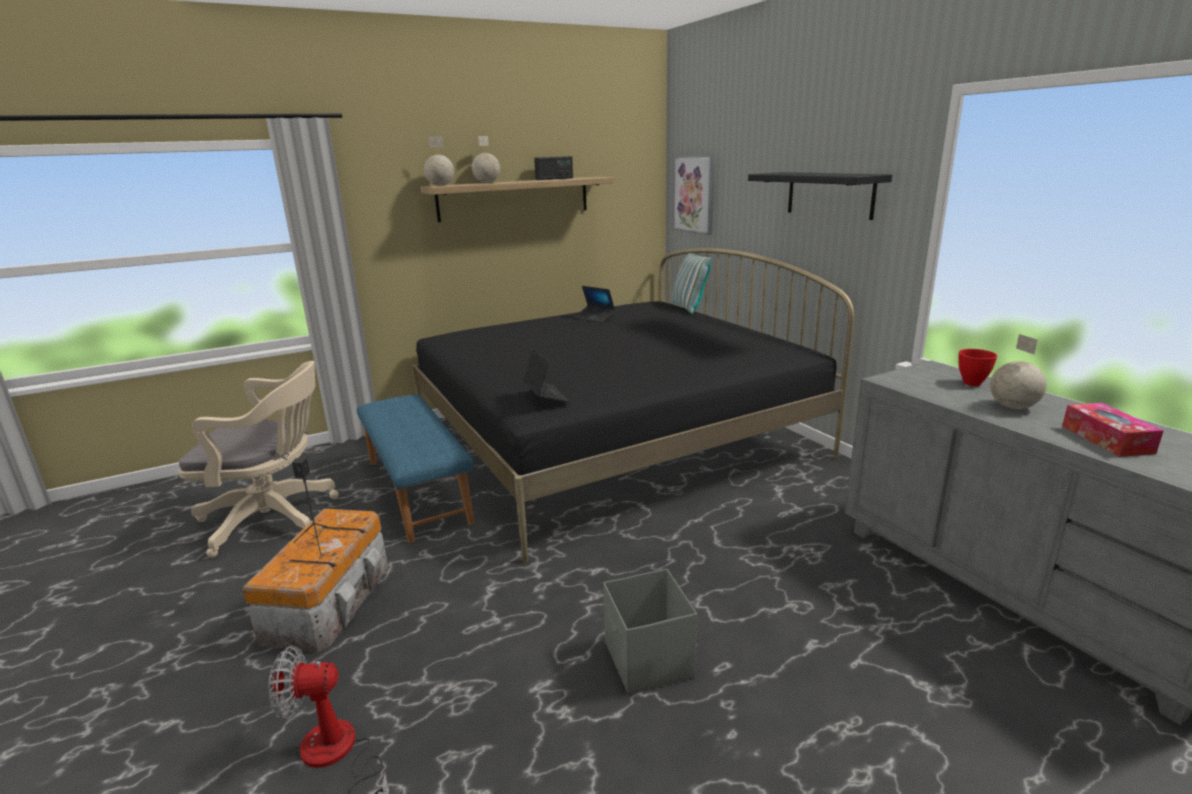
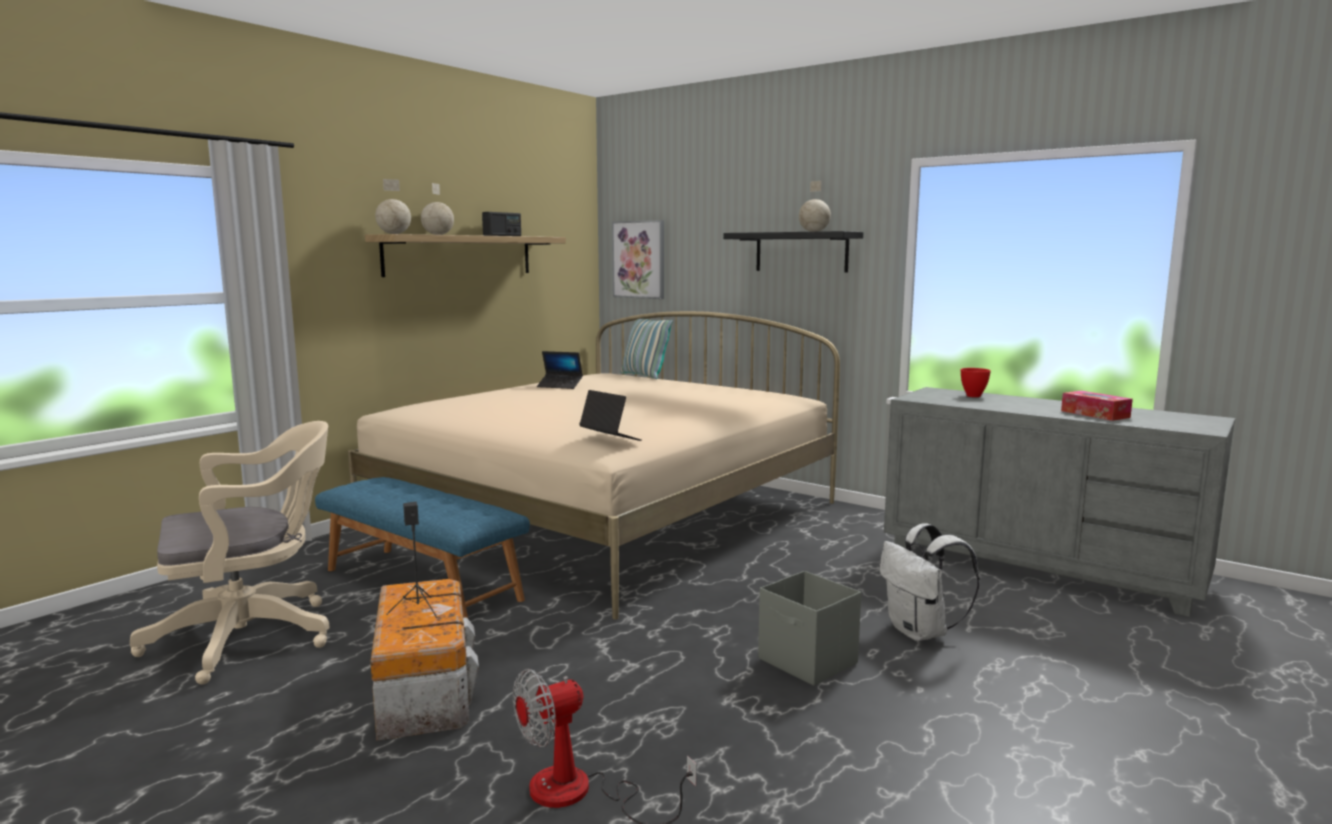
camera: 25 degrees left, 10 degrees down
black bed [412,248,854,563] -> beige bed [348,311,840,620]
globe [990,334,1047,409] -> globe moved to [799,181,831,232]
none -> white backpack [880,524,980,641]

